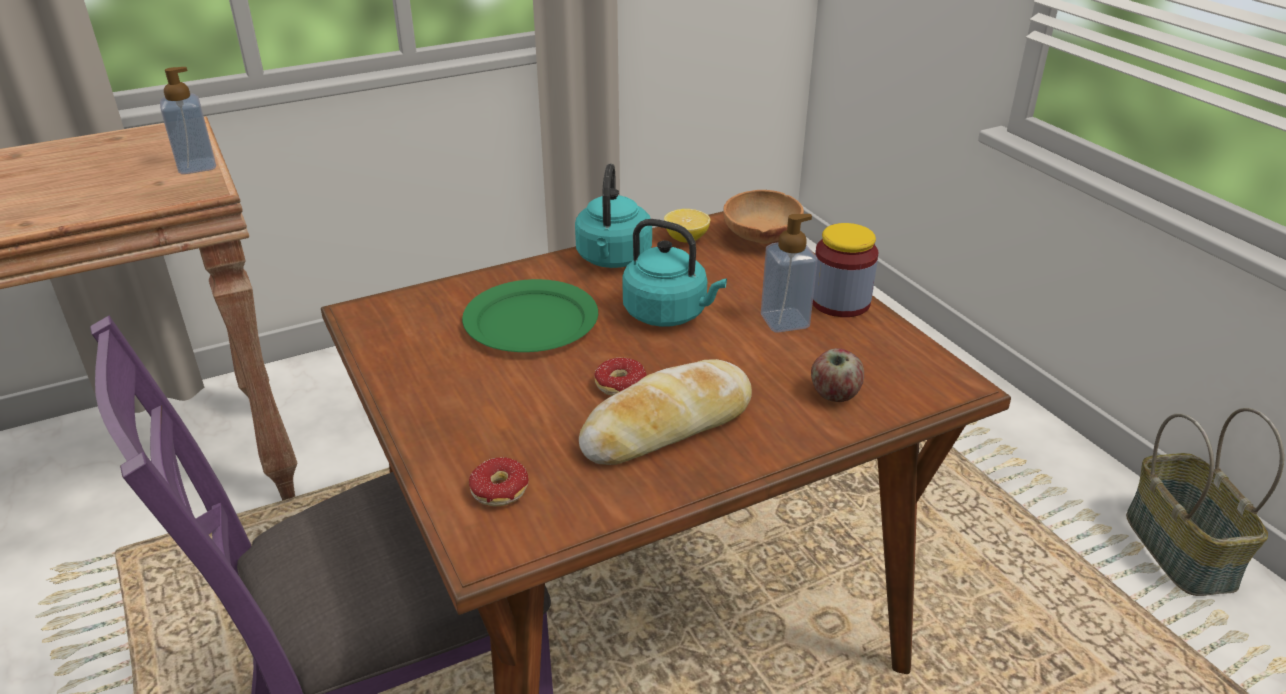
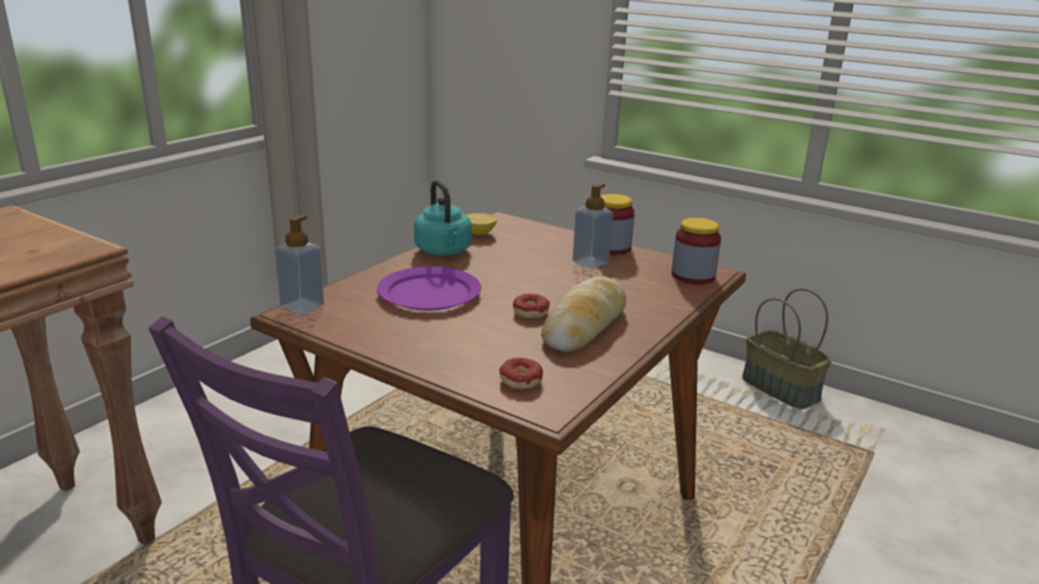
camera: 30 degrees left, 10 degrees down
soap dispenser [160,67,216,174] -> soap dispenser moved to [275,215,324,315]
green plate [462,279,598,352] -> purple plate [377,267,481,311]
turquoise kettle [622,219,727,327] -> none
brown bowl [723,190,804,244] -> none
apple [811,348,864,402] -> none
none -> jar [671,218,721,284]

